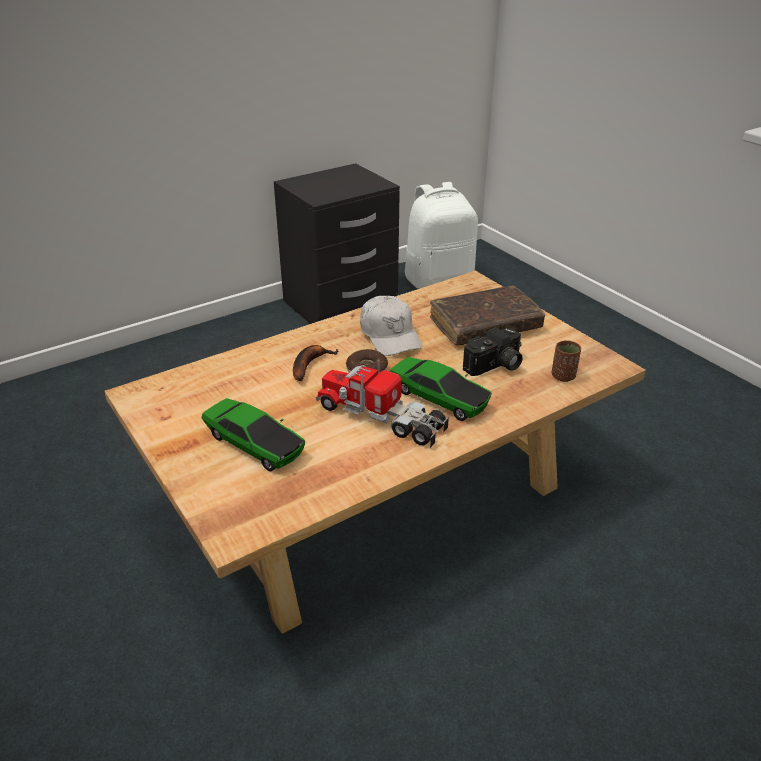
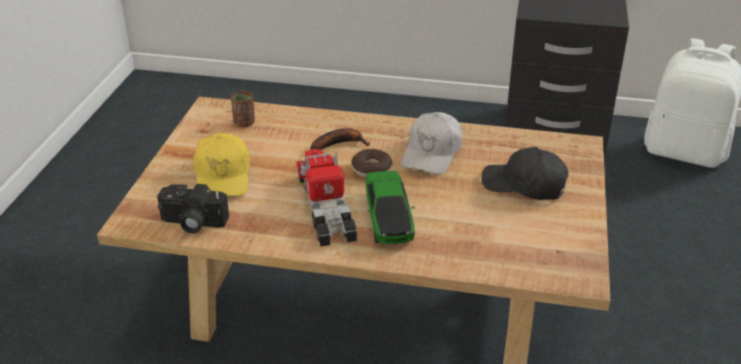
camera: 45 degrees right, 0 degrees up
toy car [201,398,305,471] -> yellow cap [194,133,250,196]
brown book [430,286,545,345] -> black cap [481,147,569,200]
camera [463,327,523,376] -> camera moved to [157,184,229,234]
brown cup [552,340,581,382] -> brown cup moved to [231,91,255,127]

